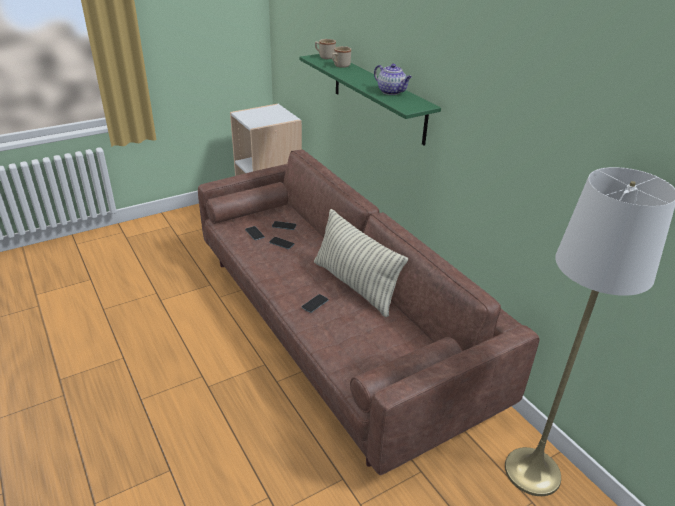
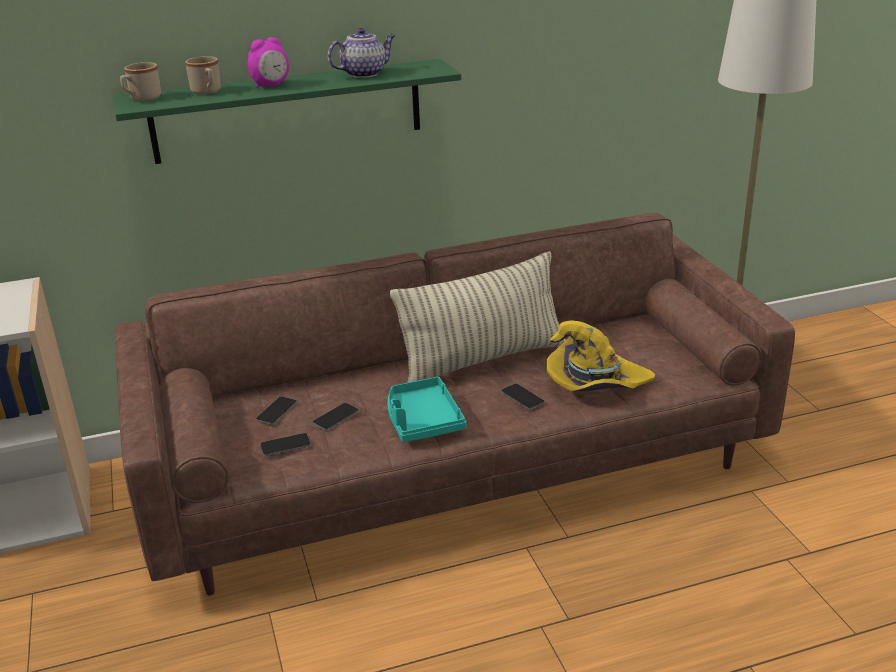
camera: 75 degrees left, 5 degrees down
none -> alarm clock [247,37,289,88]
none -> turquoise tray [387,377,467,442]
none -> yellow hat [547,321,655,391]

